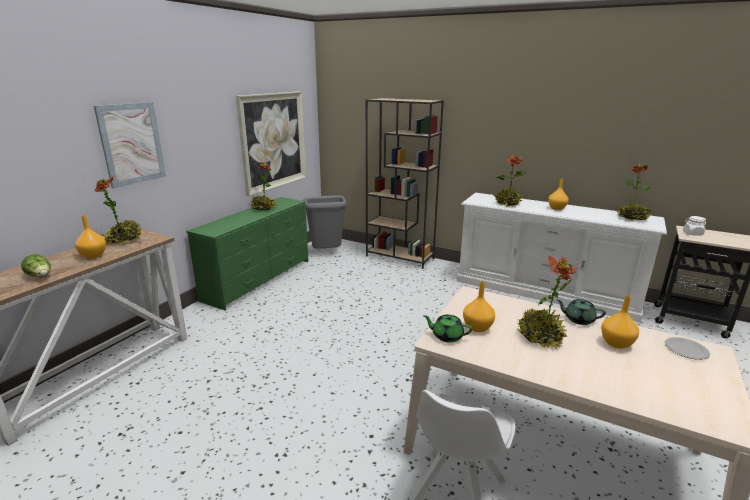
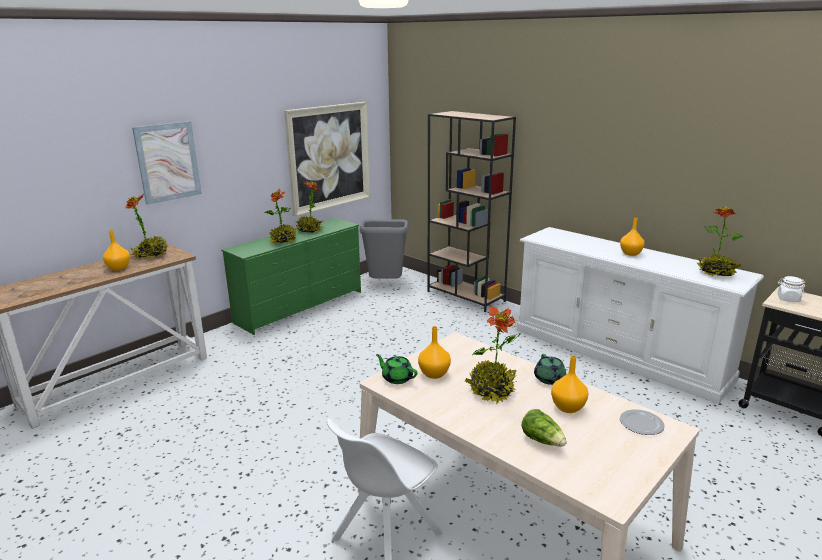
camera: 15 degrees right, 0 degrees up
lettuce [21,254,51,277] -> lettuce moved to [522,409,567,447]
potted plant [493,154,527,207] -> potted plant moved to [265,189,297,244]
green teapot [557,299,606,325] -> green teapot turned 135 degrees counterclockwise [534,354,566,385]

